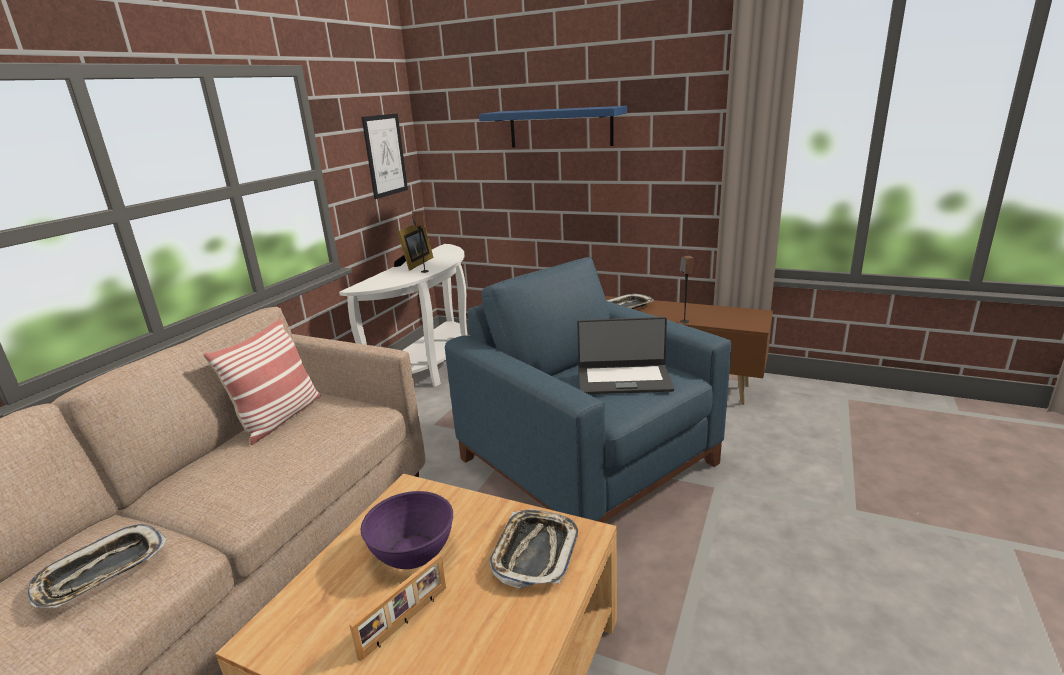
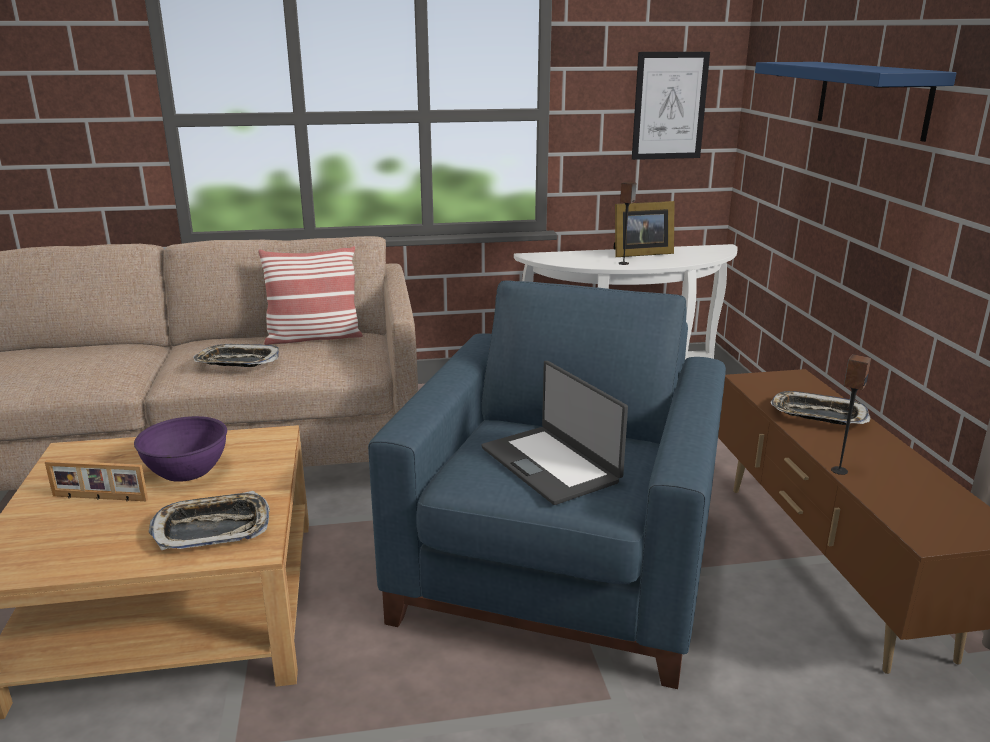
camera: 55 degrees right, 0 degrees up
tray [28,524,166,608] -> tray moved to [193,344,279,367]

